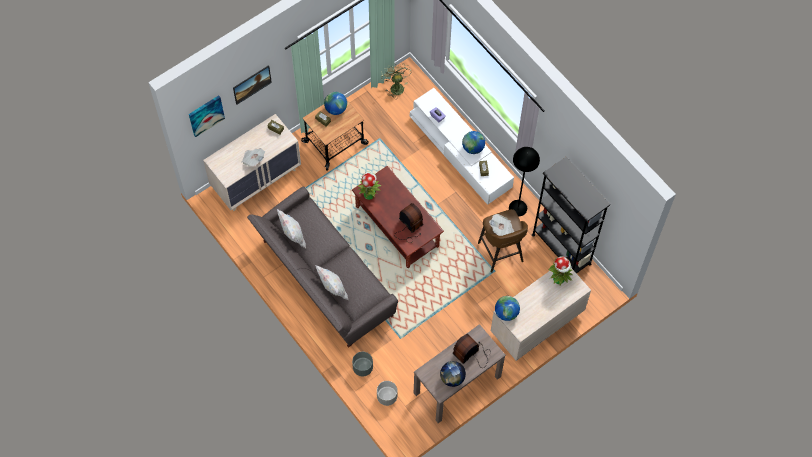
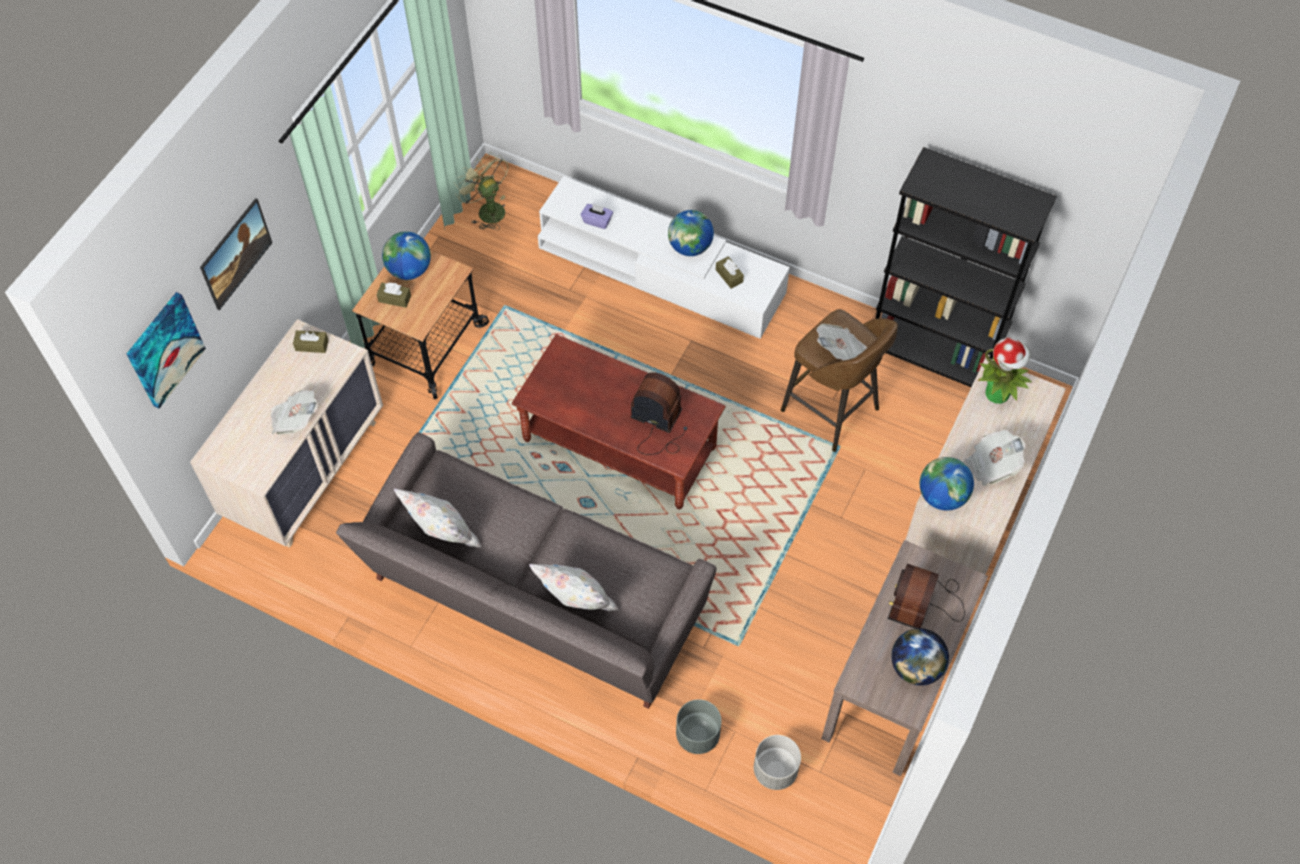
camera: 25 degrees left, 5 degrees down
potted plant [357,172,382,200] -> none
black floor lamp [509,147,540,217] -> none
none -> newspaper [963,430,1026,486]

